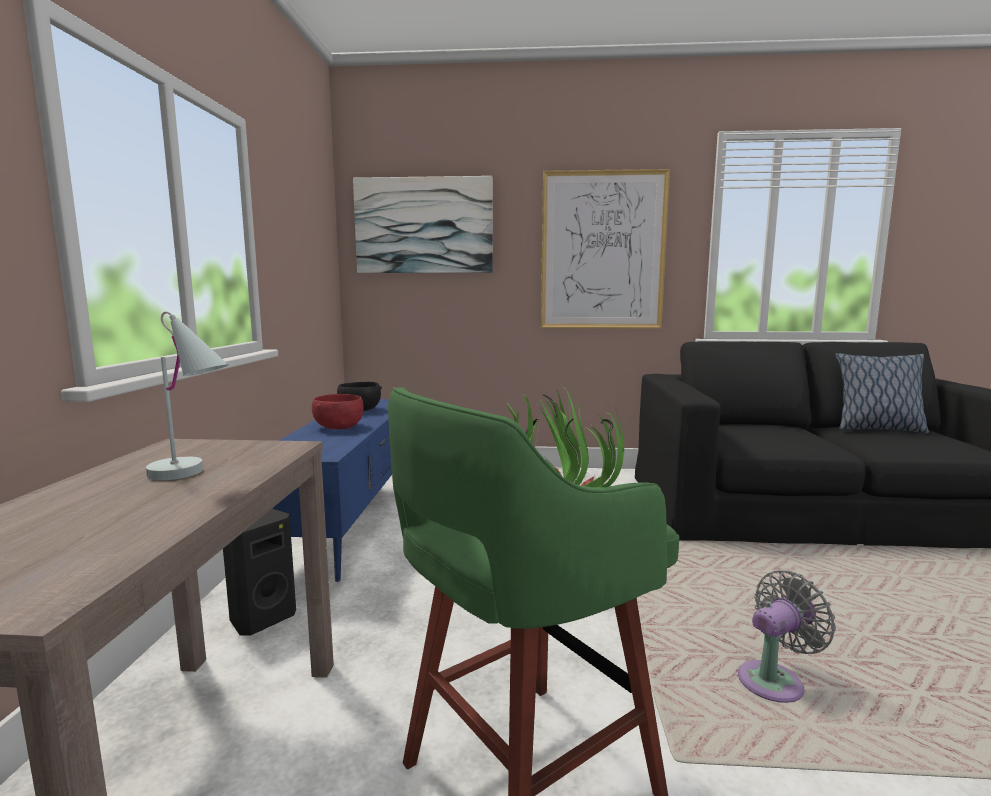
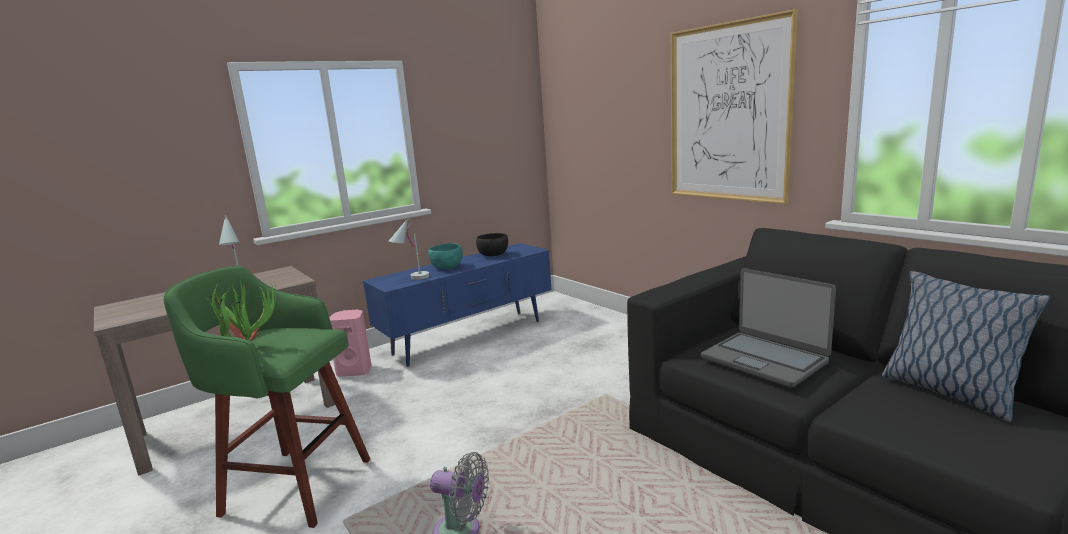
camera: 50 degrees right, 5 degrees up
black speaker [223,509,296,635] -> pink speaker [329,310,371,377]
red bowl [312,394,364,429] -> turquoise bowl [427,243,463,269]
picture [353,176,493,273] -> none
none -> white table lamp [389,219,429,280]
none -> laptop [701,268,836,388]

